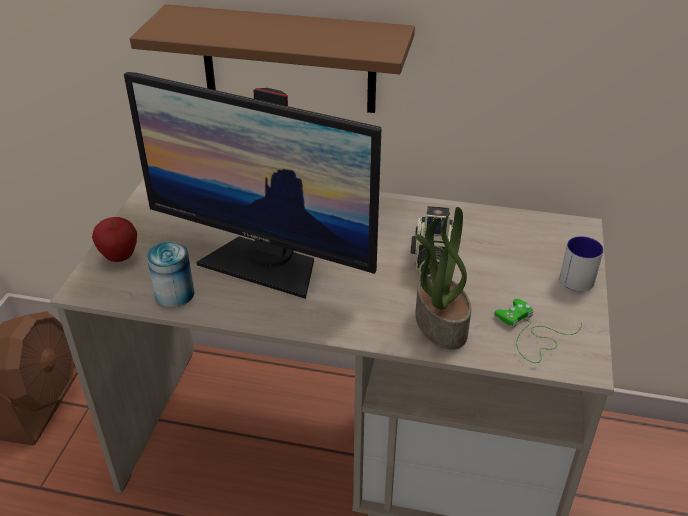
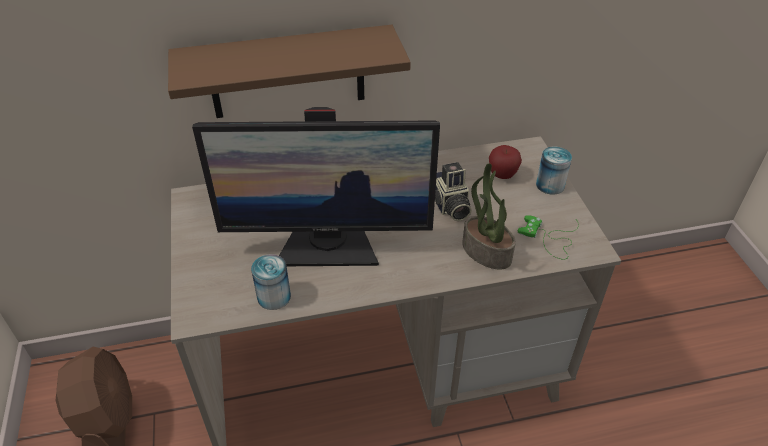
camera: 25 degrees left, 5 degrees up
apple [92,217,137,262] -> apple moved to [489,145,522,179]
mug [560,236,604,291] -> can [536,147,572,195]

